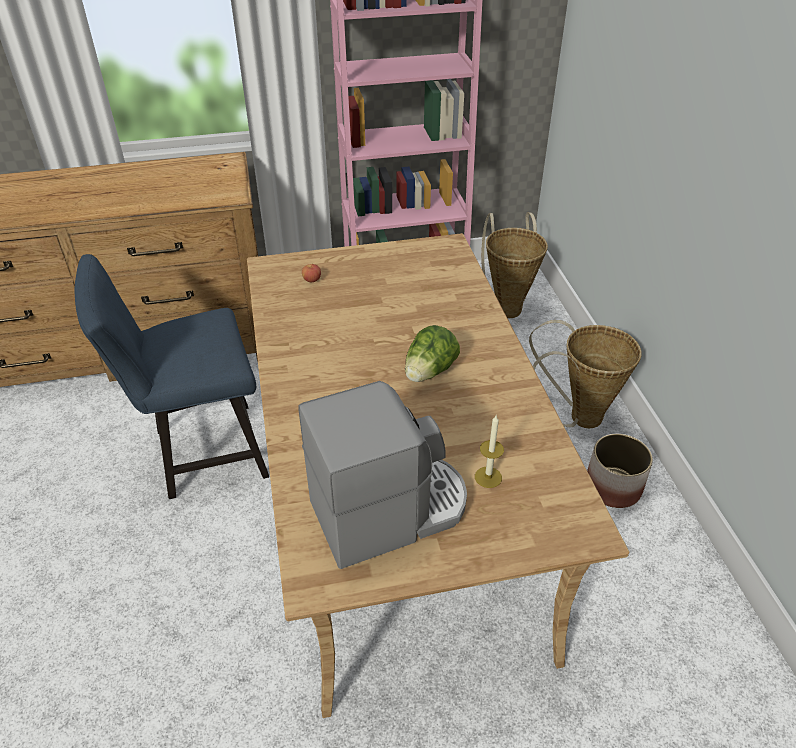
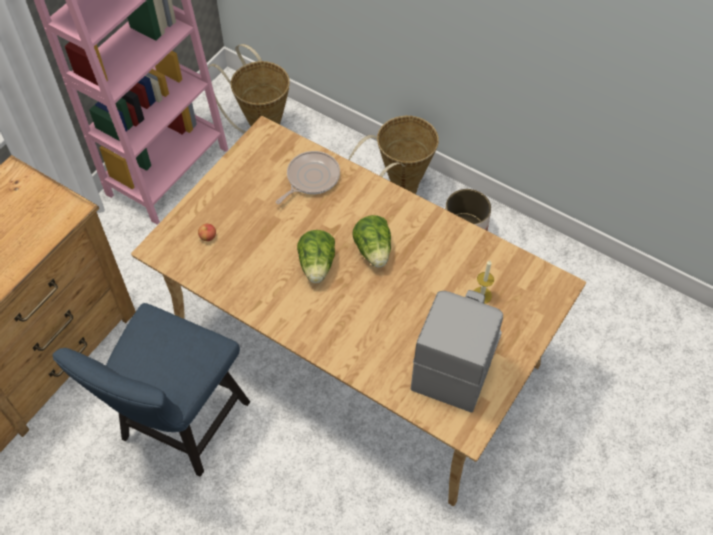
camera: 45 degrees left, 15 degrees up
none -> frying pan [276,151,340,204]
none -> lettuce [297,230,335,283]

